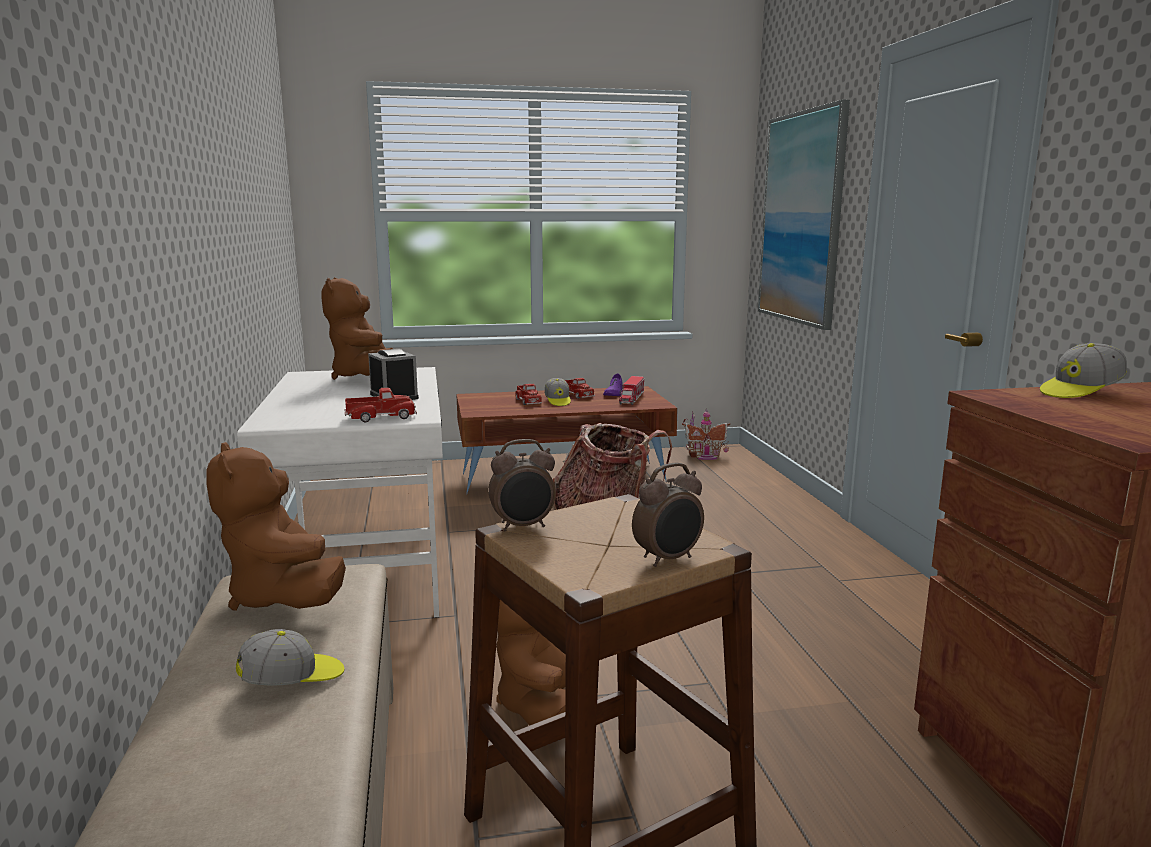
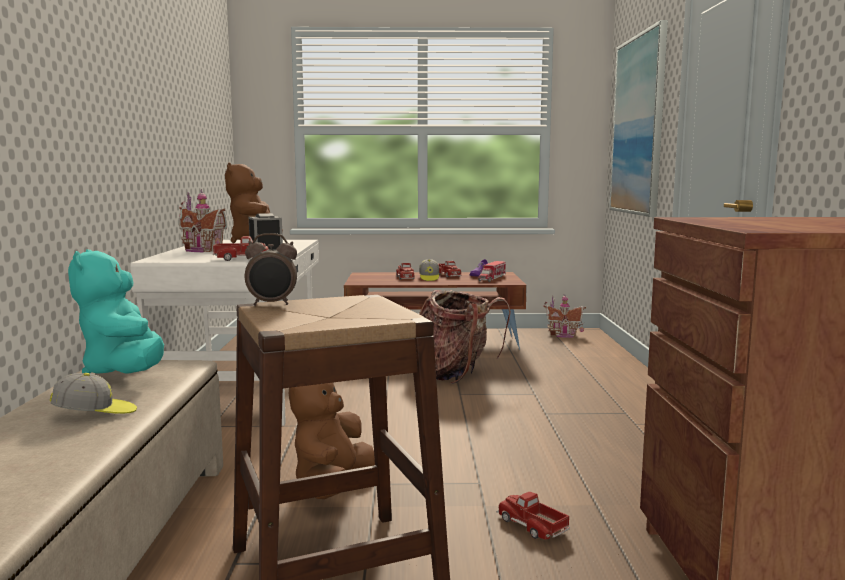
camera: 10 degrees right, 5 degrees down
brown plush toy [207,442,346,611] -> turquoise plush toy [68,249,164,374]
alarm clock [632,462,704,567] -> none
cap [1040,343,1127,398] -> none
none -> toy house [179,189,227,252]
none -> toy truck [496,492,570,540]

